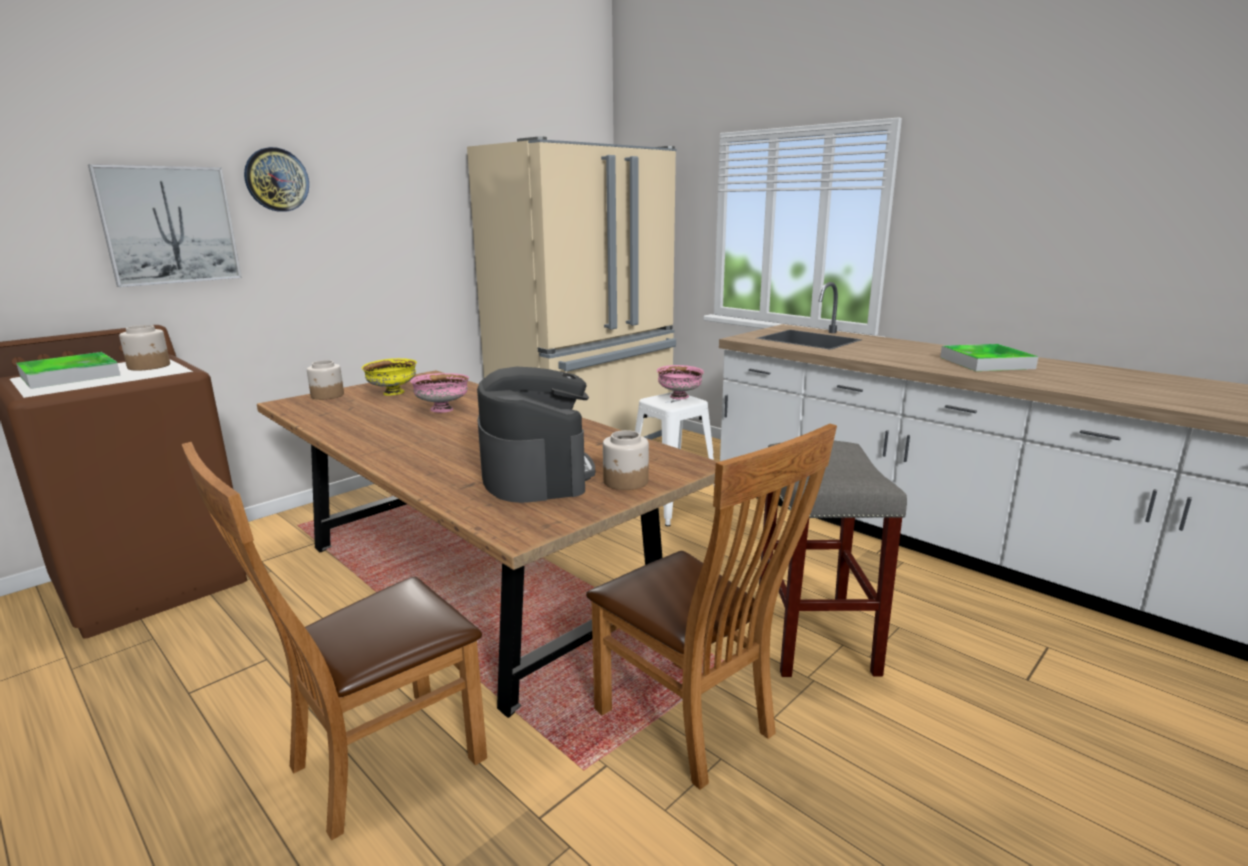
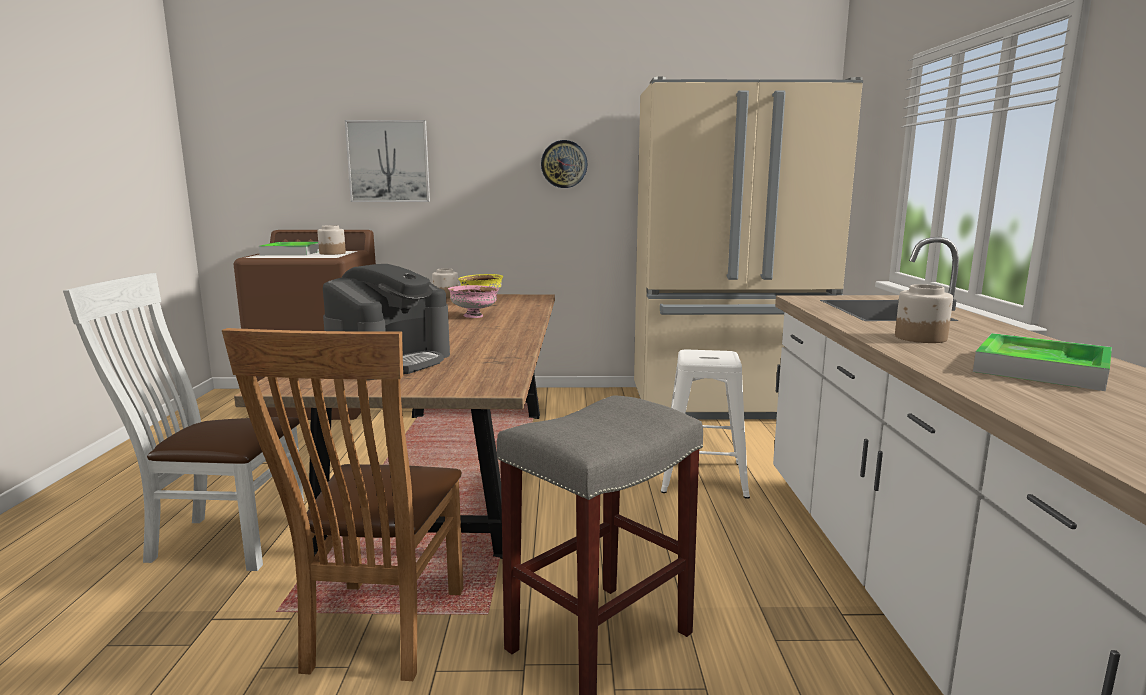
camera: 45 degrees right, 5 degrees down
brown chair [182,442,487,841] -> white chair [63,273,304,571]
wall clock [244,147,309,212] -> wall clock moved to [541,140,588,188]
jar [603,430,649,490] -> jar moved to [895,284,953,343]
pink bowl [657,365,704,399] -> none

